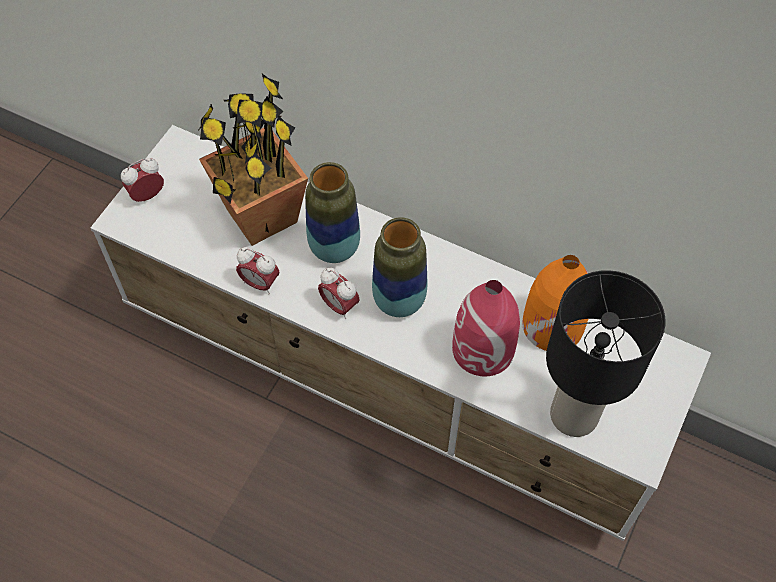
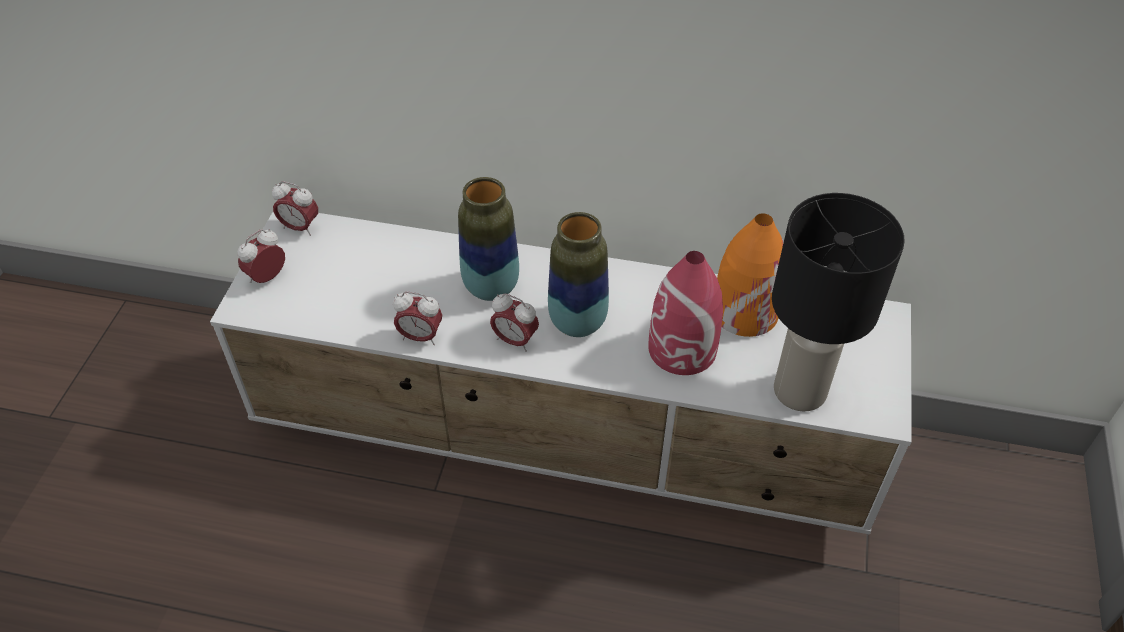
camera: 15 degrees left, 10 degrees down
potted plant [199,74,308,246] -> none
none -> alarm clock [272,181,318,236]

